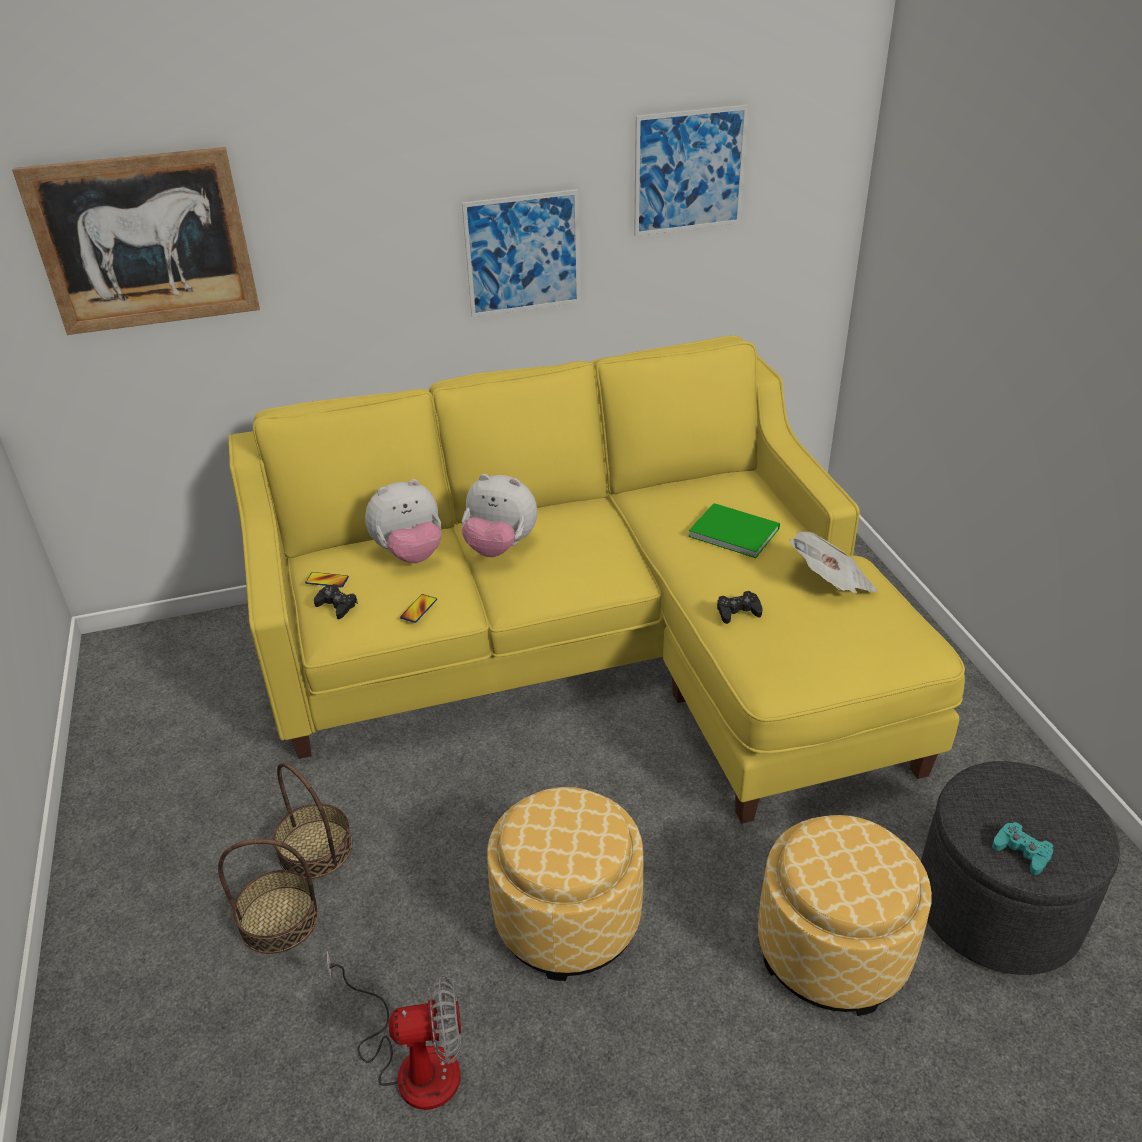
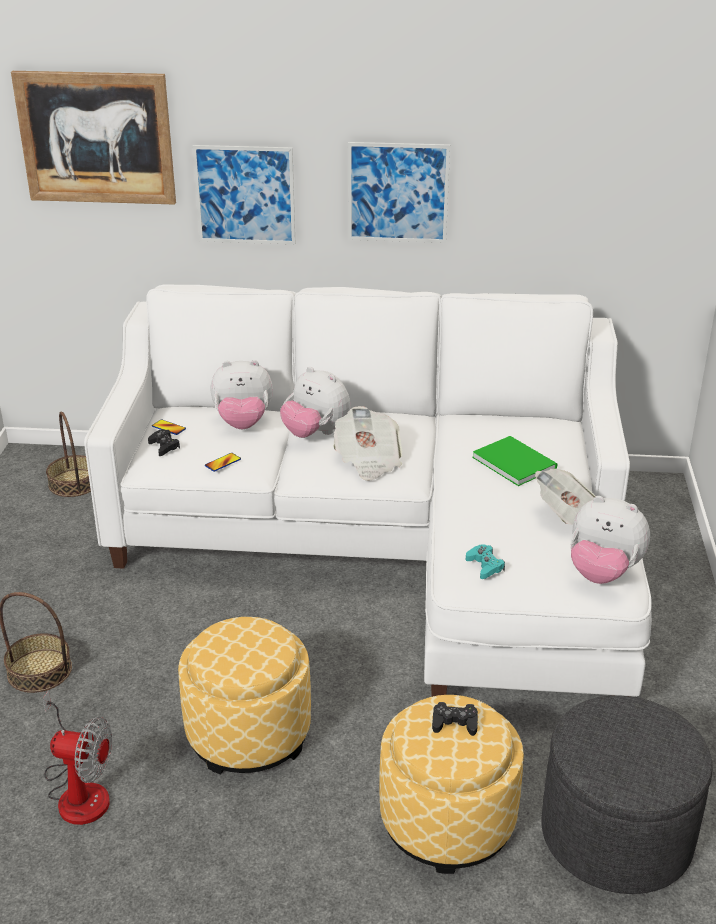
camera: 20 degrees right, 5 degrees down
yellow sofa [228,335,965,824] -> white sofa [84,284,652,697]
basket [273,762,353,879] -> basket moved to [46,412,91,497]
picture [634,105,749,236] -> picture moved to [192,145,295,244]
black game controller [717,591,762,624] -> black game controller moved to [432,702,478,736]
turquoise game controller [992,822,1053,875] -> turquoise game controller moved to [466,544,505,579]
none -> newspaper [333,406,402,481]
none -> plush toy [570,496,650,584]

